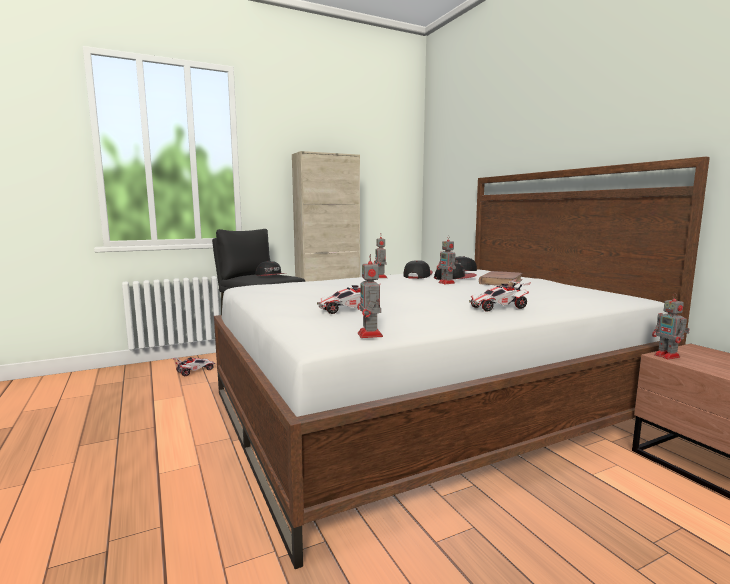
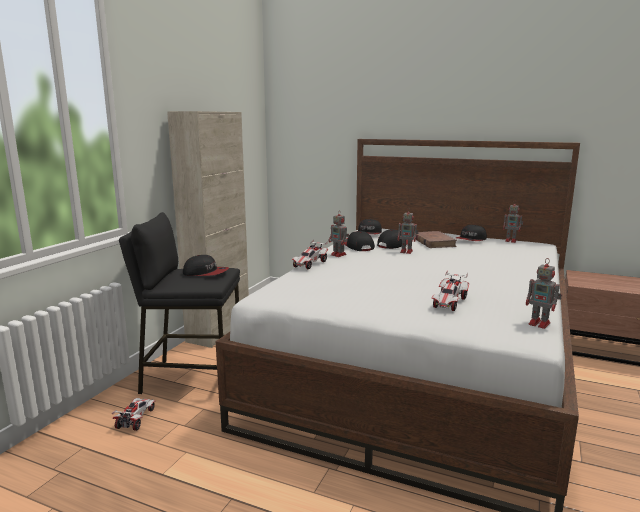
camera: 40 degrees left, 5 degrees up
toy car [469,279,531,312] -> toy car moved to [292,240,328,269]
toy robot [652,293,690,360] -> toy robot moved to [503,202,523,243]
none -> cap [456,225,487,241]

